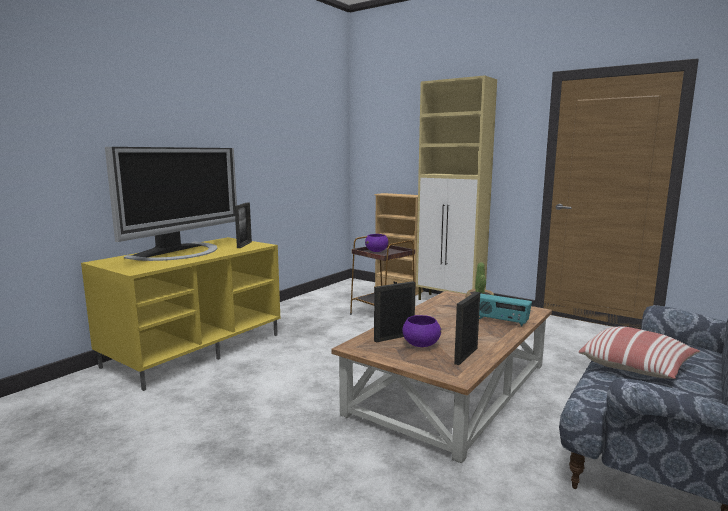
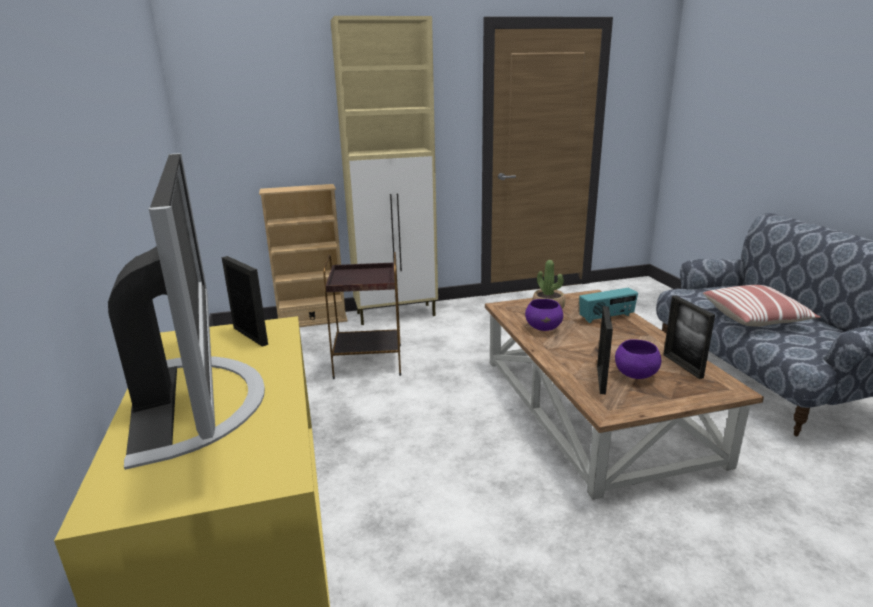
camera: 50 degrees left, 10 degrees up
purple bowl [365,234,388,252] -> purple bowl moved to [525,299,563,331]

